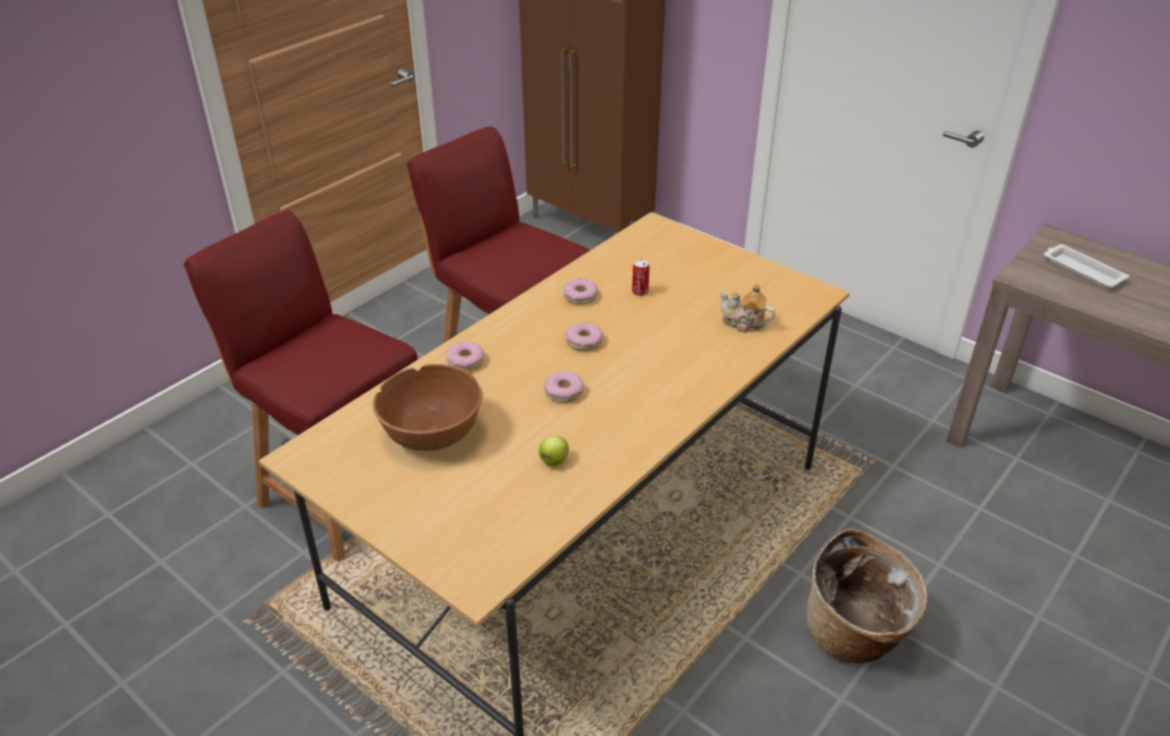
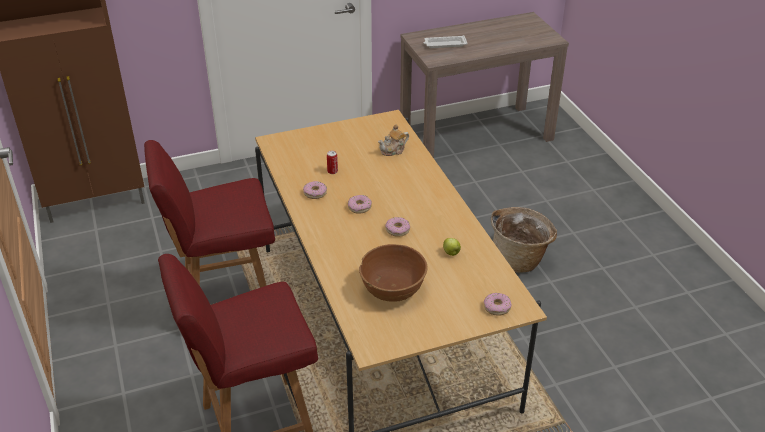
camera: 60 degrees left, 0 degrees up
donut [446,341,484,371] -> donut moved to [484,293,511,316]

